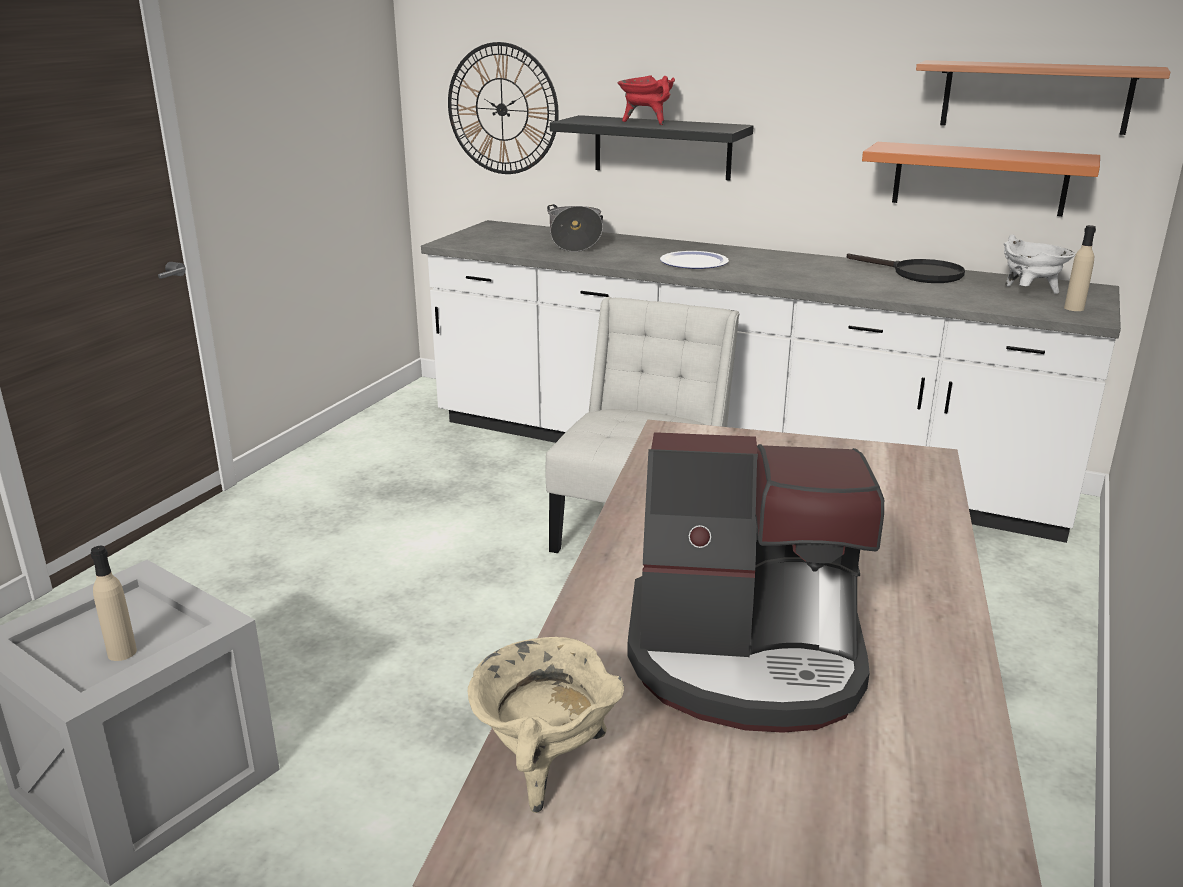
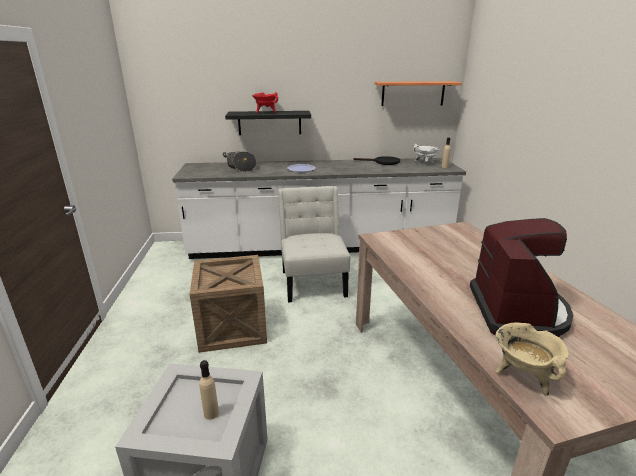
camera: 30 degrees left, 0 degrees up
wall clock [448,42,559,174] -> none
coffee machine [627,432,884,733] -> coffee machine turned 60 degrees counterclockwise [470,218,573,337]
orange shelf [862,142,1100,216] -> none
none -> crate [190,255,267,353]

